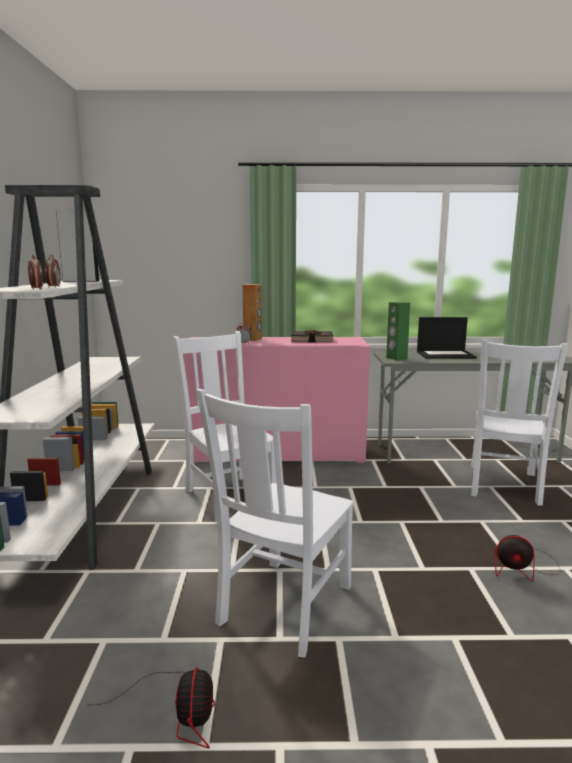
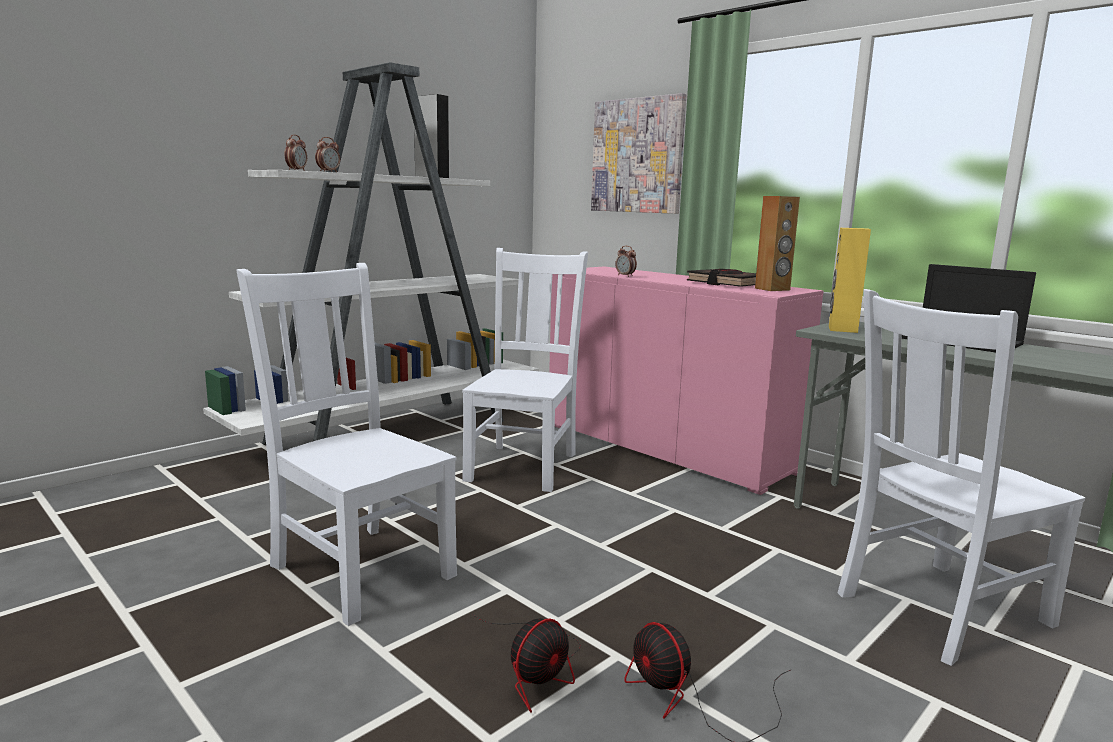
camera: 45 degrees right, 0 degrees up
fan [92,668,215,749] -> fan moved to [472,614,581,713]
white chair [196,389,354,658] -> white chair turned 60 degrees clockwise [236,263,457,626]
brown speaker [243,284,262,341] -> brown speaker moved to [755,196,800,291]
green speaker [386,302,410,360] -> yellow speaker [829,228,871,333]
none -> picture [591,93,686,214]

